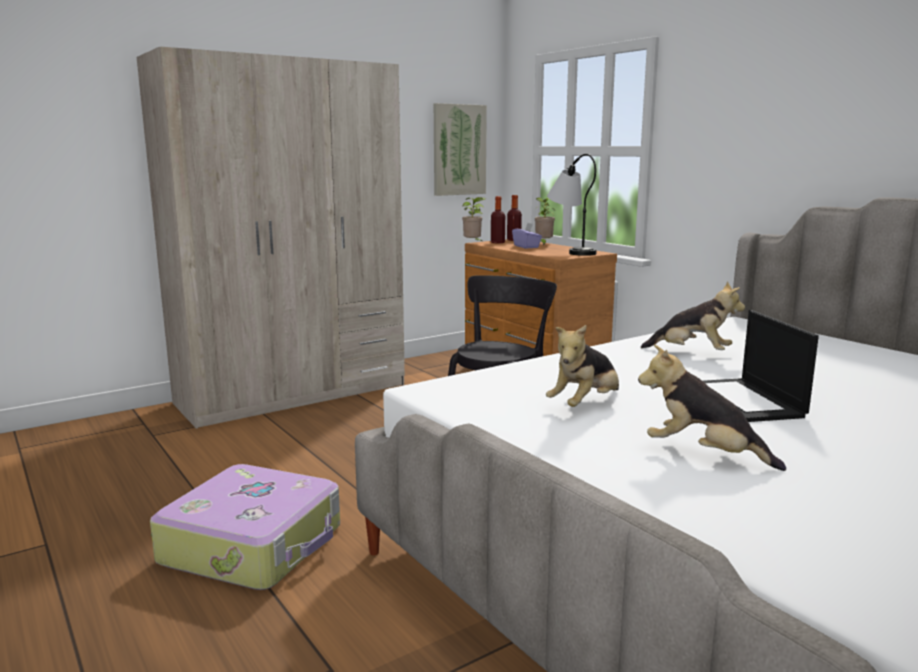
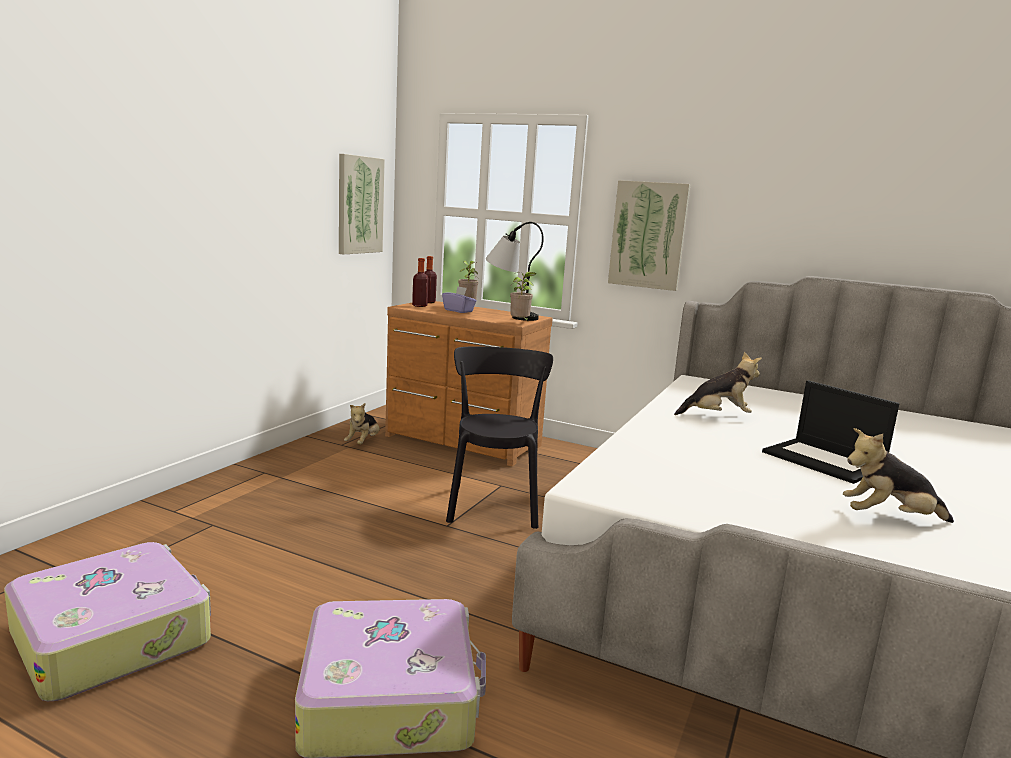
camera: 30 degrees left, 0 degrees up
beige wardrobe [137,47,405,429] -> none
potted plant [462,197,486,242] -> potted plant moved to [510,272,536,321]
plush toy [546,325,619,407] -> plush toy moved to [344,403,379,445]
none -> suitcase [4,542,211,701]
none -> picture [608,180,691,291]

